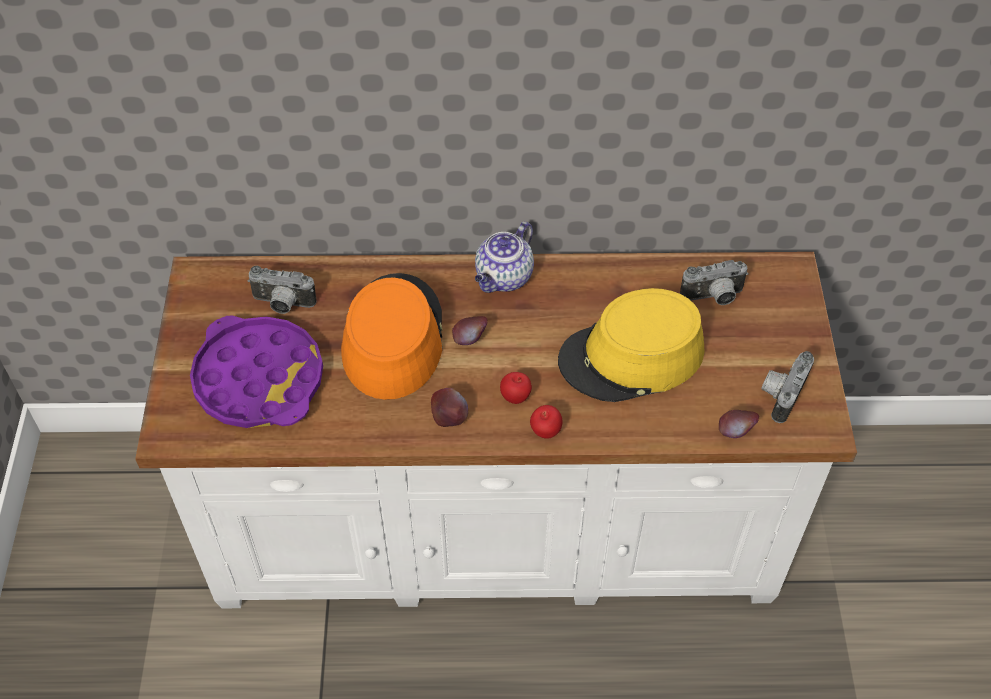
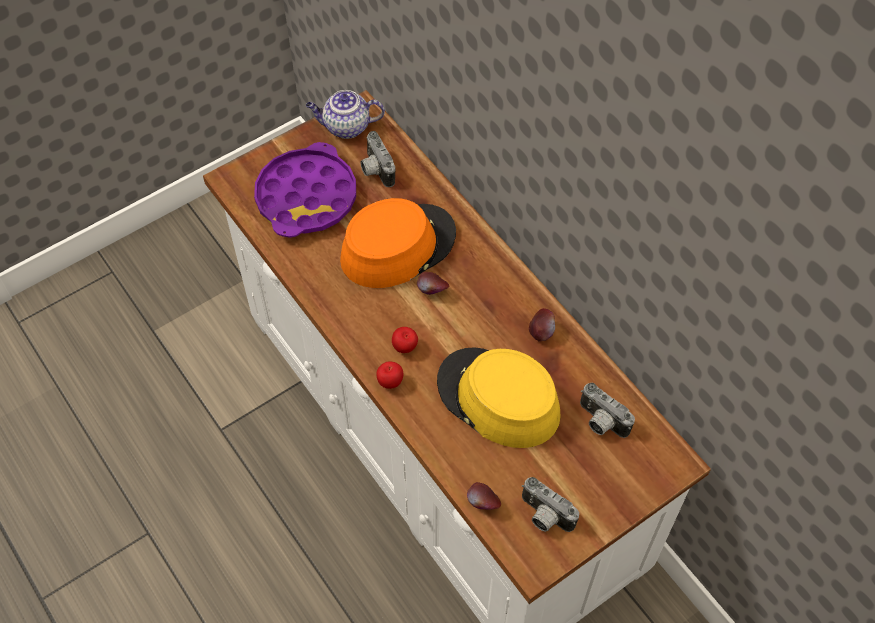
camera: 55 degrees right, 5 degrees up
apple [431,388,468,427] -> apple moved to [529,308,555,342]
teapot [475,222,534,293] -> teapot moved to [306,90,385,139]
camera [761,351,814,423] -> camera turned 135 degrees counterclockwise [522,477,579,532]

